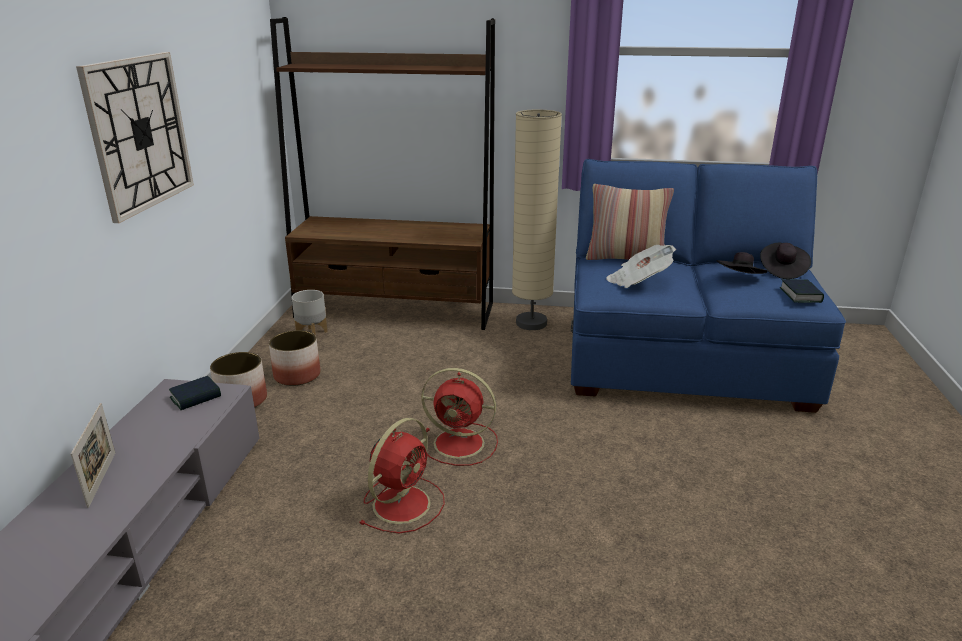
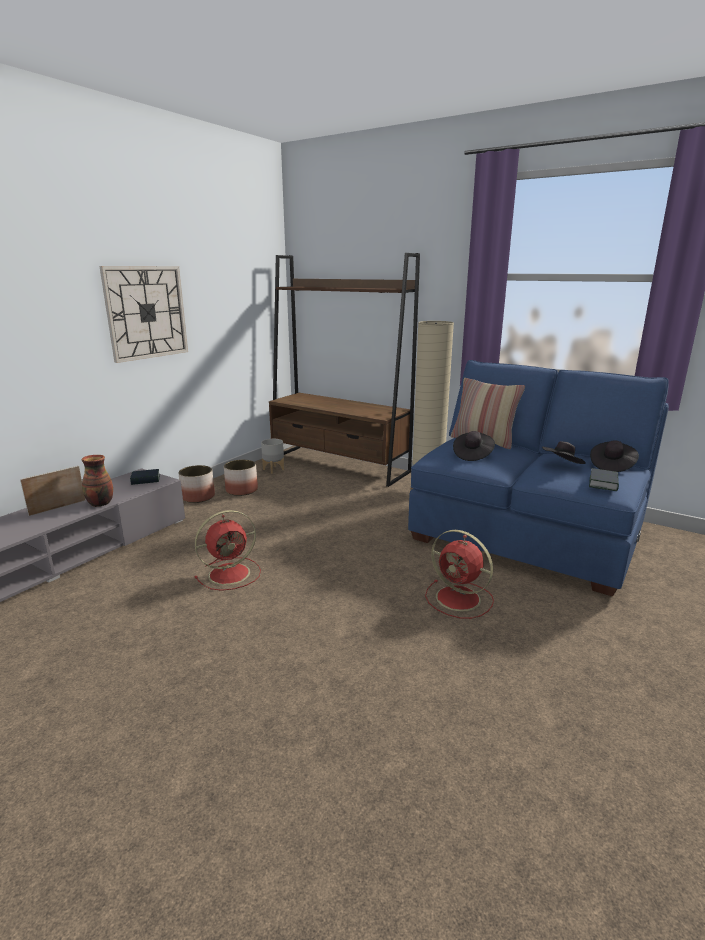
camera: 25 degrees right, 5 degrees down
picture frame [71,403,115,508] -> picture frame turned 150 degrees counterclockwise [20,466,86,516]
red fan [421,368,498,466] -> red fan moved to [425,530,494,619]
newspaper [606,245,676,288] -> black hat [453,431,495,461]
none -> vase [81,455,113,507]

